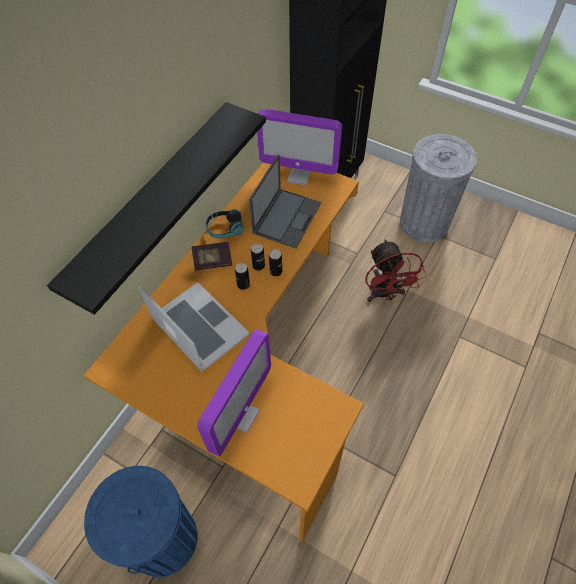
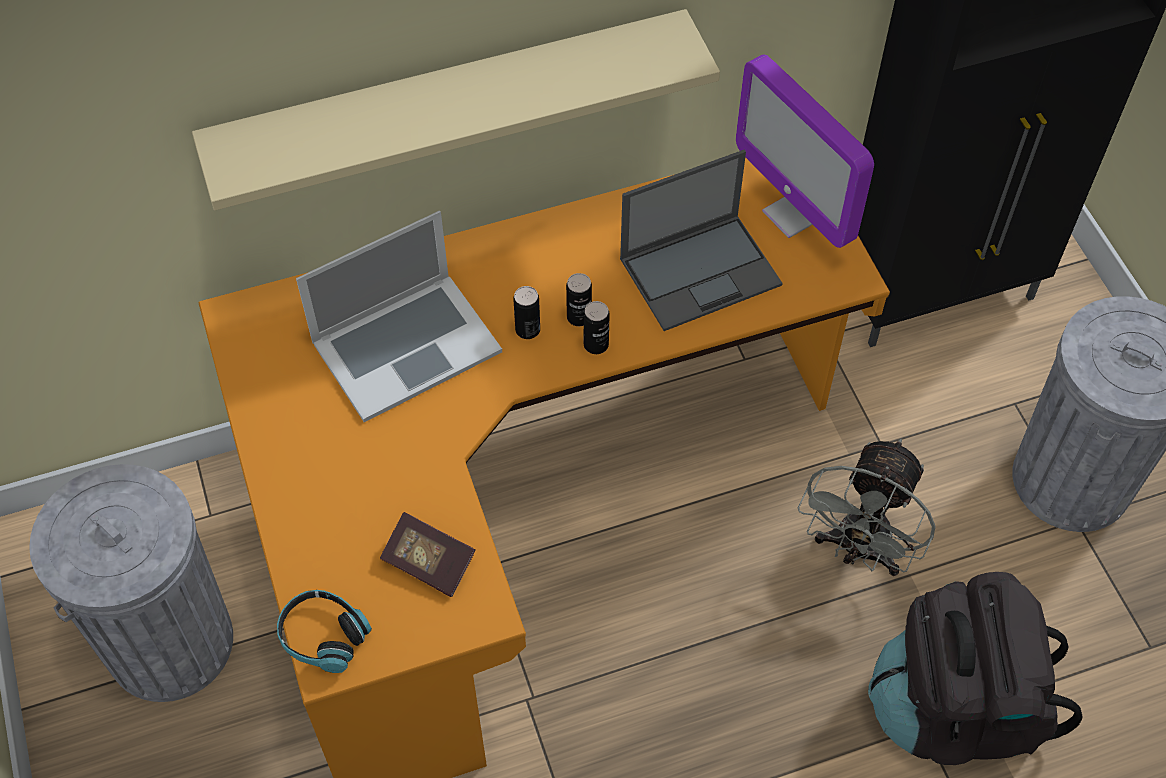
camera: 40 degrees right, 0 degrees up
black shelf [47,102,266,315] -> beige shelf [192,9,720,210]
blue trash can [84,466,197,577] -> grey trash can [29,464,233,702]
laptop [139,282,250,372] -> laptop turned 60 degrees clockwise [296,211,502,422]
book [191,242,232,271] -> book moved to [380,512,475,597]
monitor [197,329,271,457] -> none
headphones [205,209,244,238] -> headphones moved to [277,590,372,673]
red fan [365,240,427,302] -> grey fan [798,439,936,576]
none -> black backpack [868,572,1083,765]

